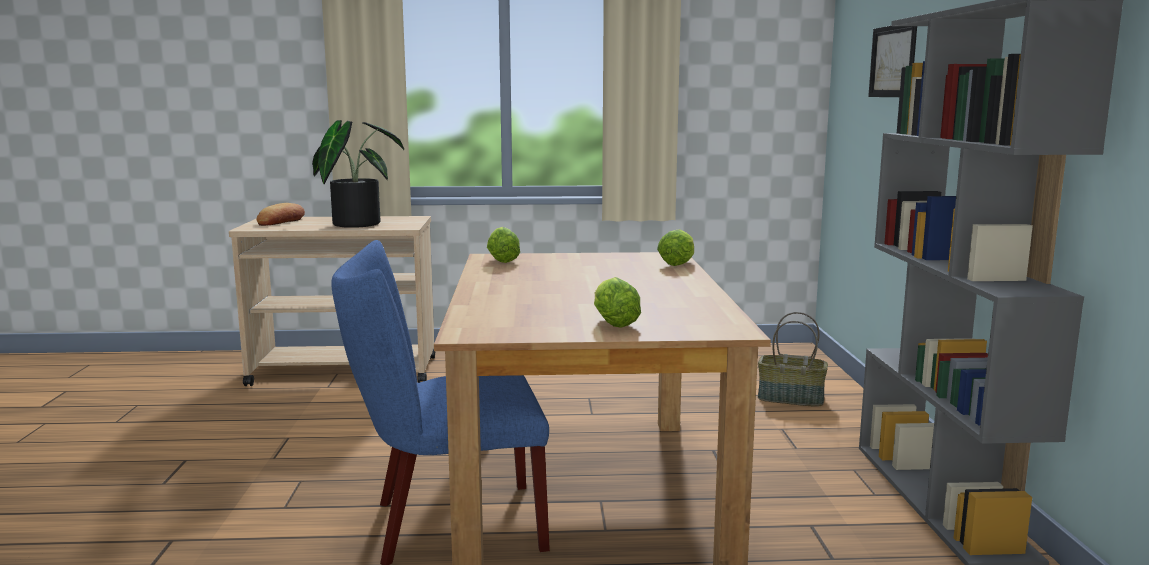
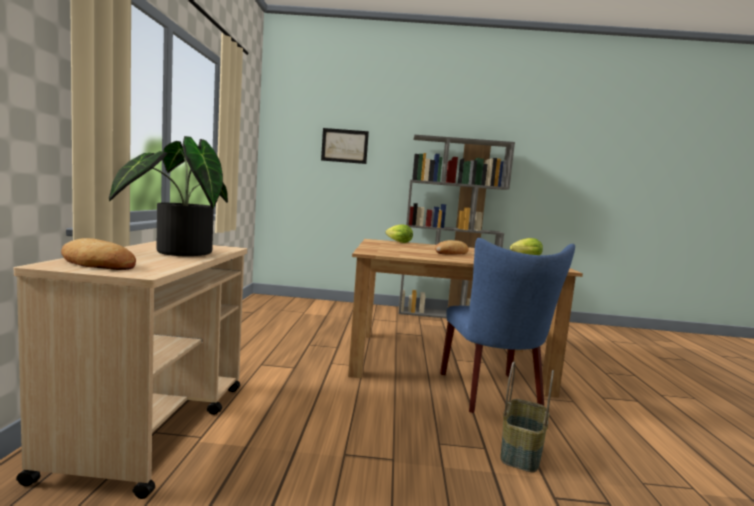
camera: 85 degrees left, 5 degrees down
lettuce [487,227,520,263] -> none
basket [758,312,828,407] -> basket moved to [500,361,554,472]
none -> bread [435,240,469,254]

